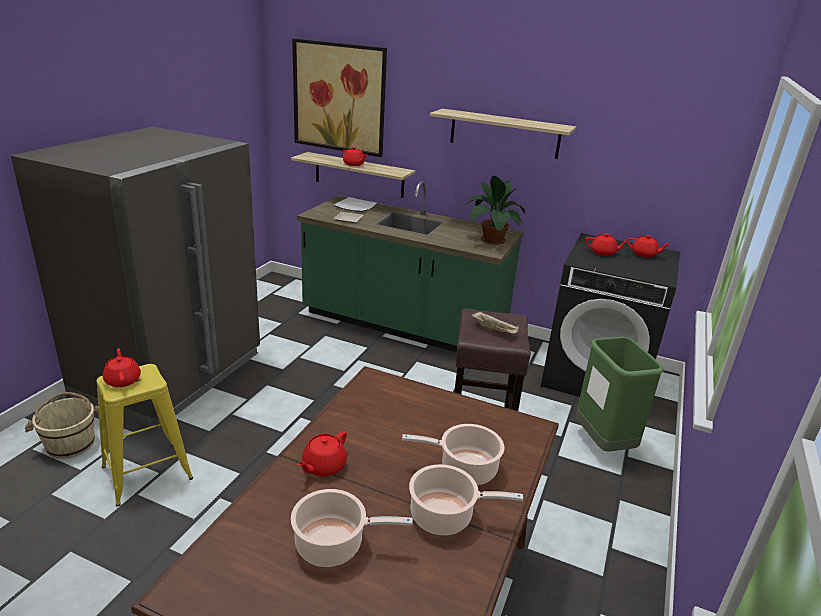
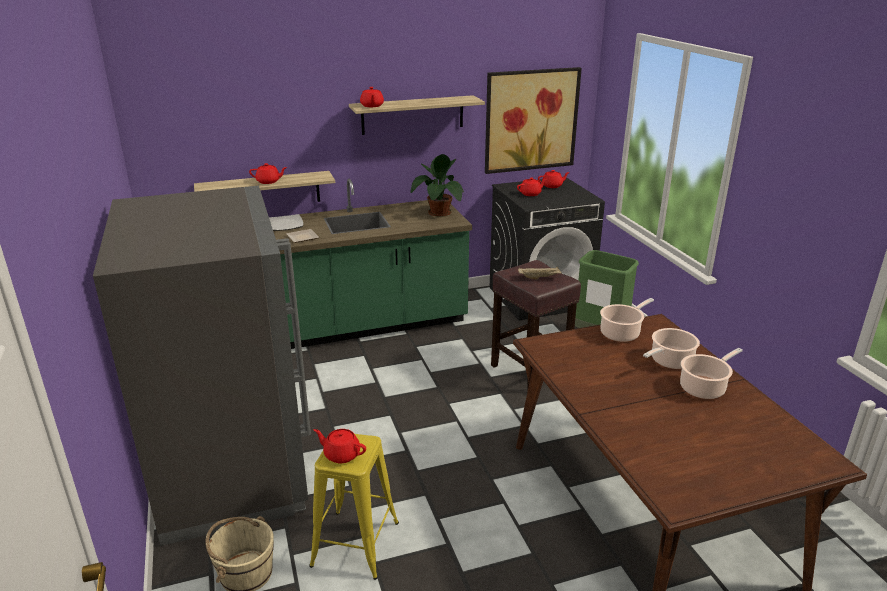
camera: 40 degrees left, 0 degrees up
cooking pot [291,489,413,567] -> cooking pot moved to [600,298,654,342]
picture [292,38,387,157] -> picture moved to [485,67,582,174]
red teapot [298,431,347,476] -> red teapot moved to [360,87,384,107]

